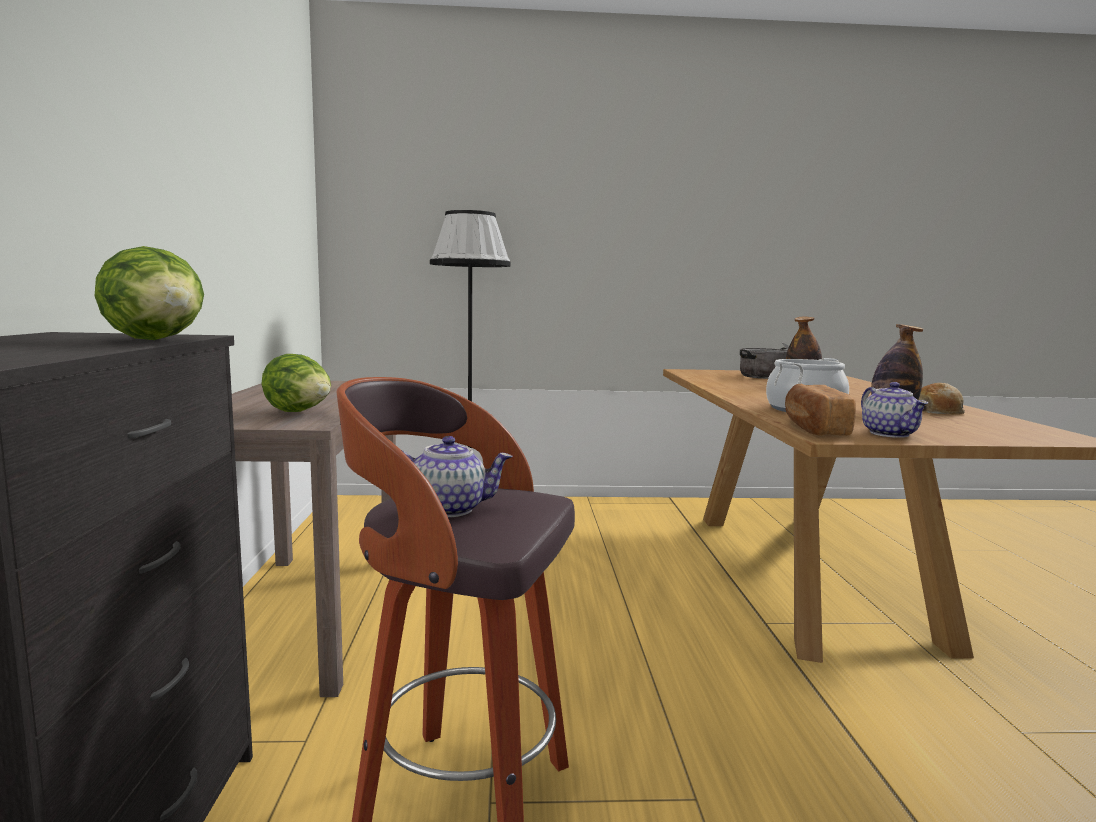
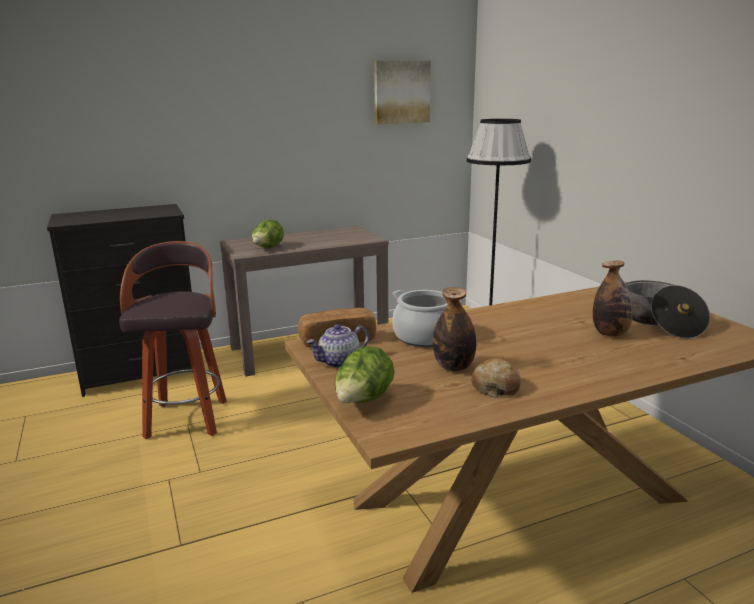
camera: 70 degrees right, 10 degrees up
lettuce [95,246,204,340] -> lettuce moved to [335,346,395,403]
teapot [401,436,512,517] -> none
none -> picture [374,61,431,124]

